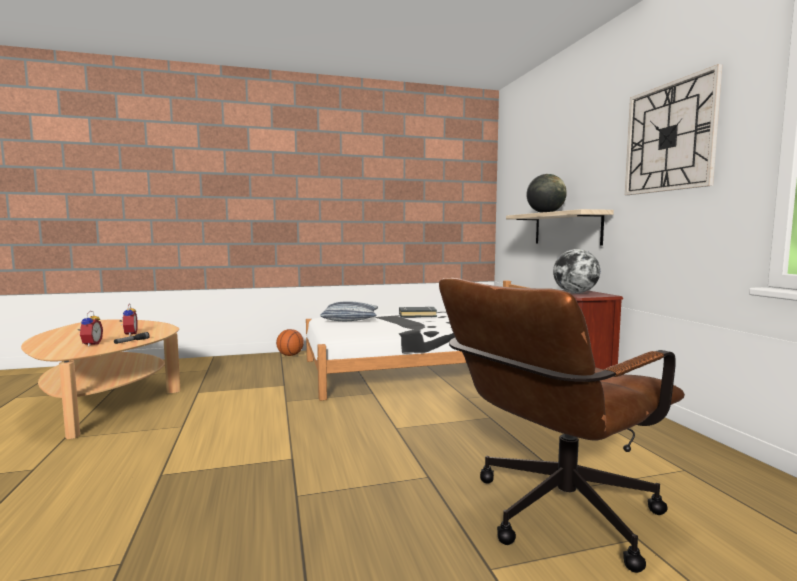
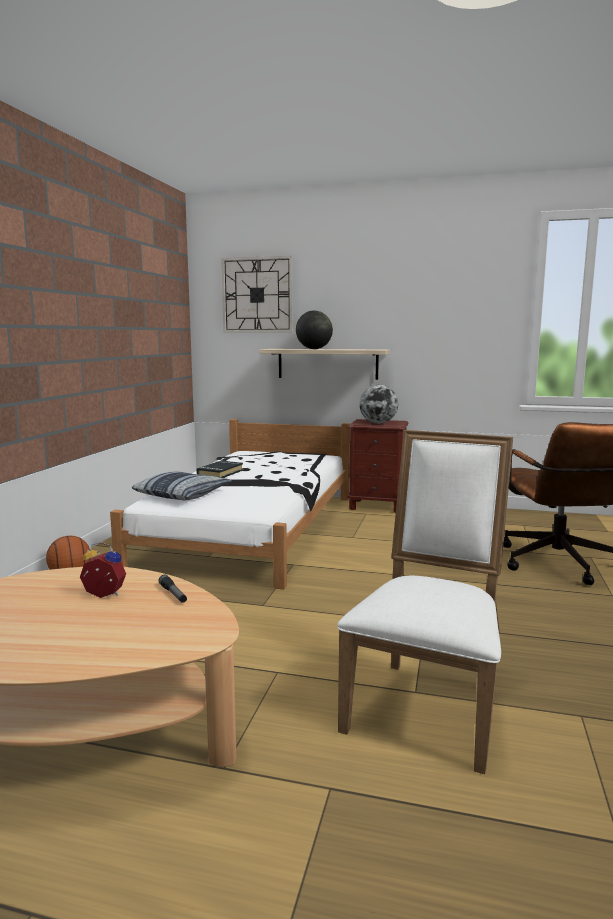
camera: 60 degrees left, 5 degrees up
alarm clock [77,311,103,347] -> none
wall clock [625,64,722,195] -> wall clock moved to [221,256,293,332]
none -> white chair [337,430,513,774]

